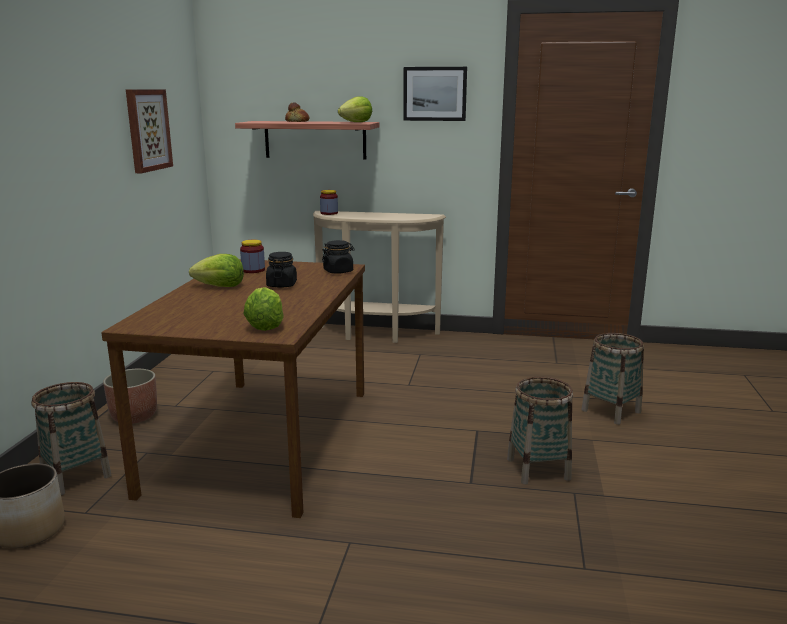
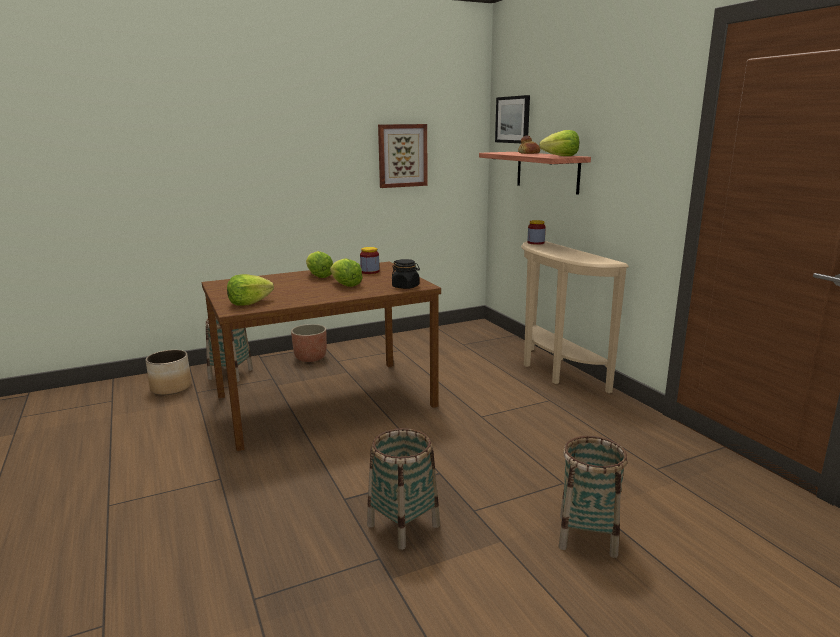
camera: 55 degrees right, 0 degrees up
black jar [266,252,297,288] -> lettuce [330,258,363,287]
picture [403,67,467,121] -> picture moved to [495,95,530,143]

